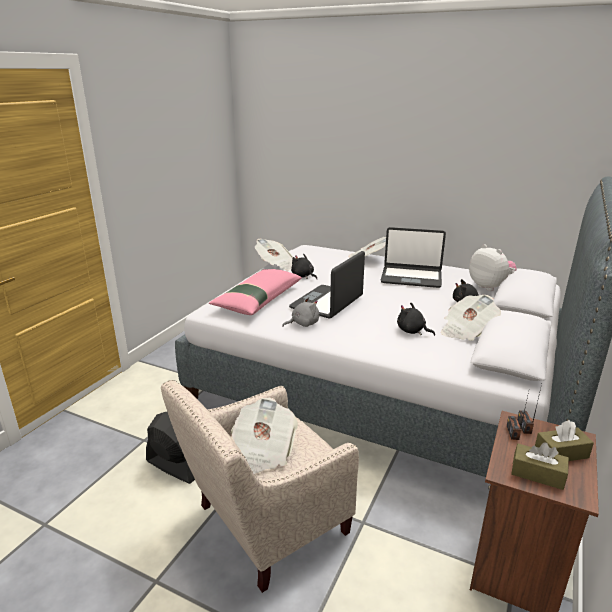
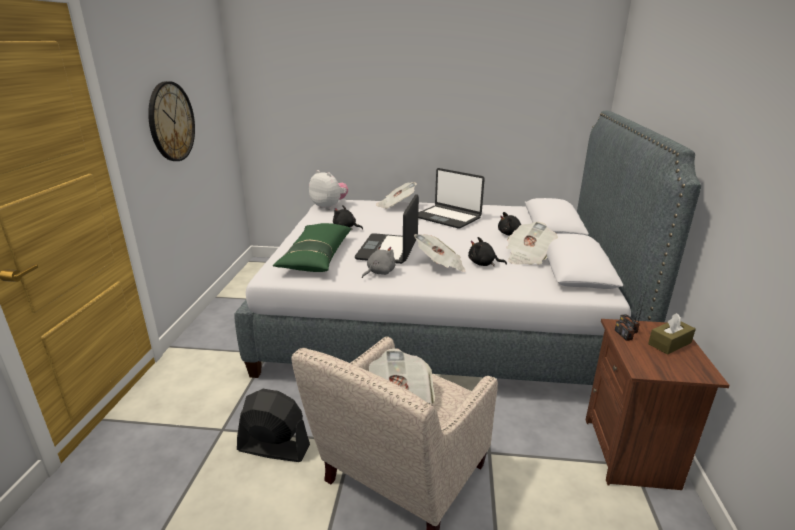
camera: 20 degrees left, 0 degrees up
pink pillow [209,269,302,315] -> green pillow [273,223,351,272]
newspaper [255,239,293,271] -> newspaper moved to [414,234,465,272]
laptop [381,227,446,288] -> laptop turned 45 degrees clockwise [418,168,485,229]
plush toy [469,244,517,291] -> plush toy moved to [309,170,348,210]
brown tissue box [511,442,569,490] -> none
none -> wall clock [148,81,195,161]

